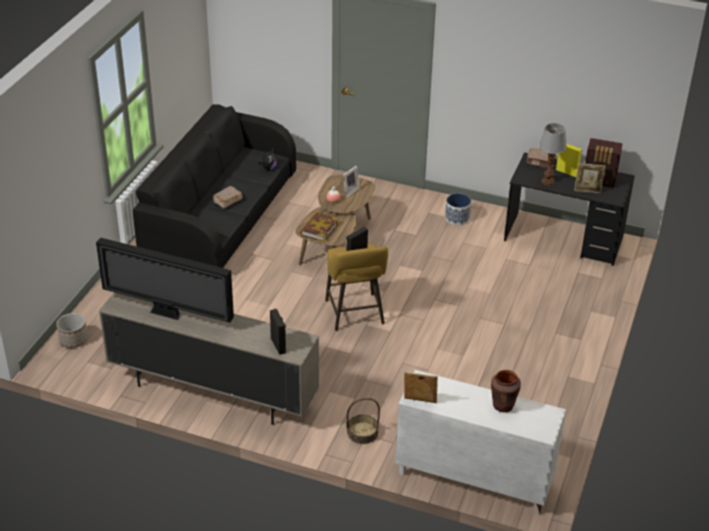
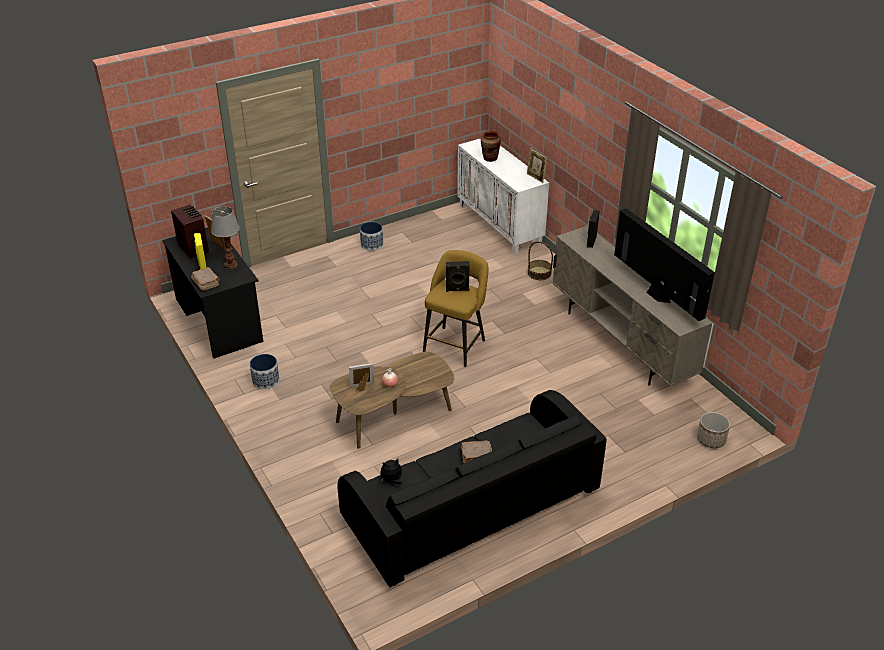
camera: 140 degrees left, 0 degrees up
book [300,212,338,242] -> none
none -> planter [360,222,383,251]

